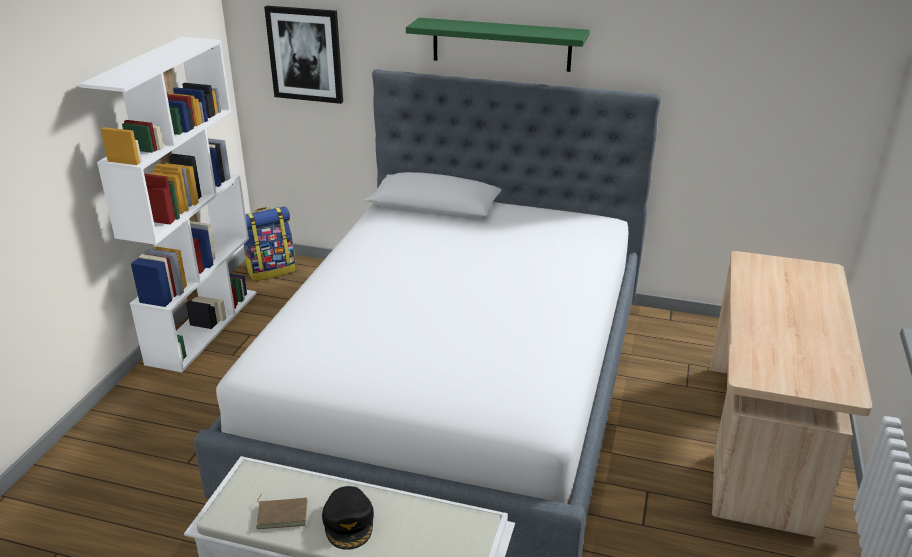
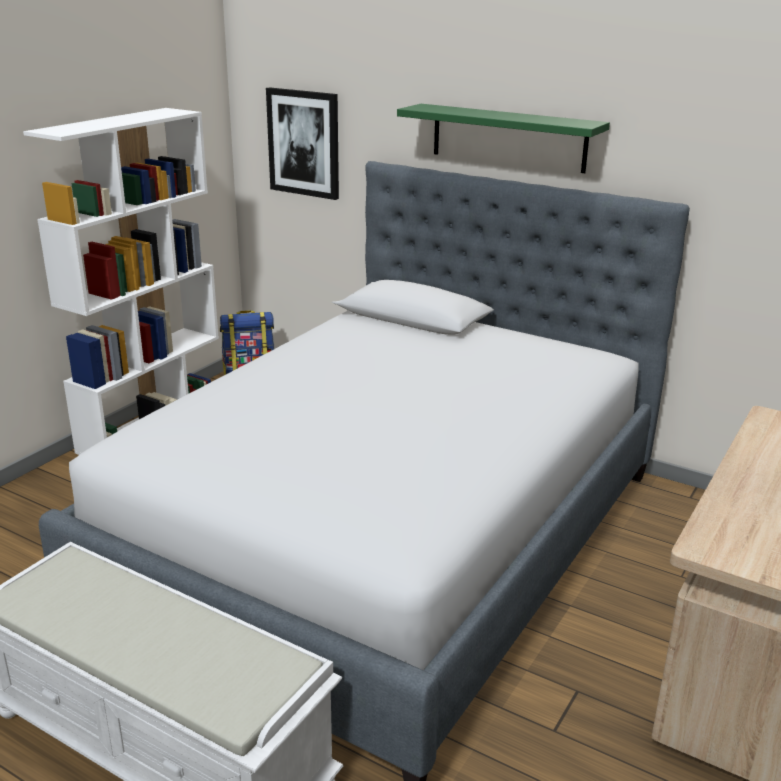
camera: 15 degrees right, 5 degrees down
brown book [256,494,307,529] -> none
black cap [322,486,374,550] -> none

